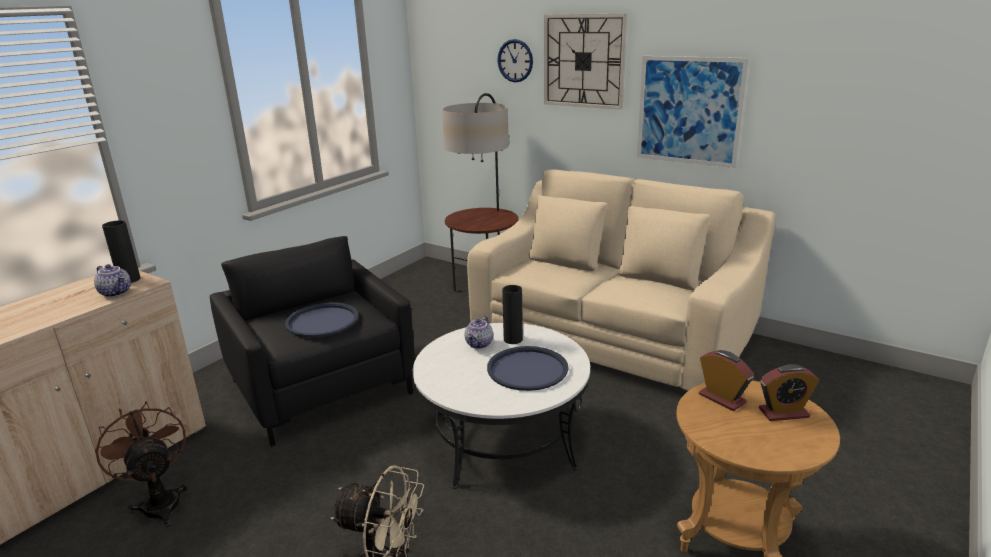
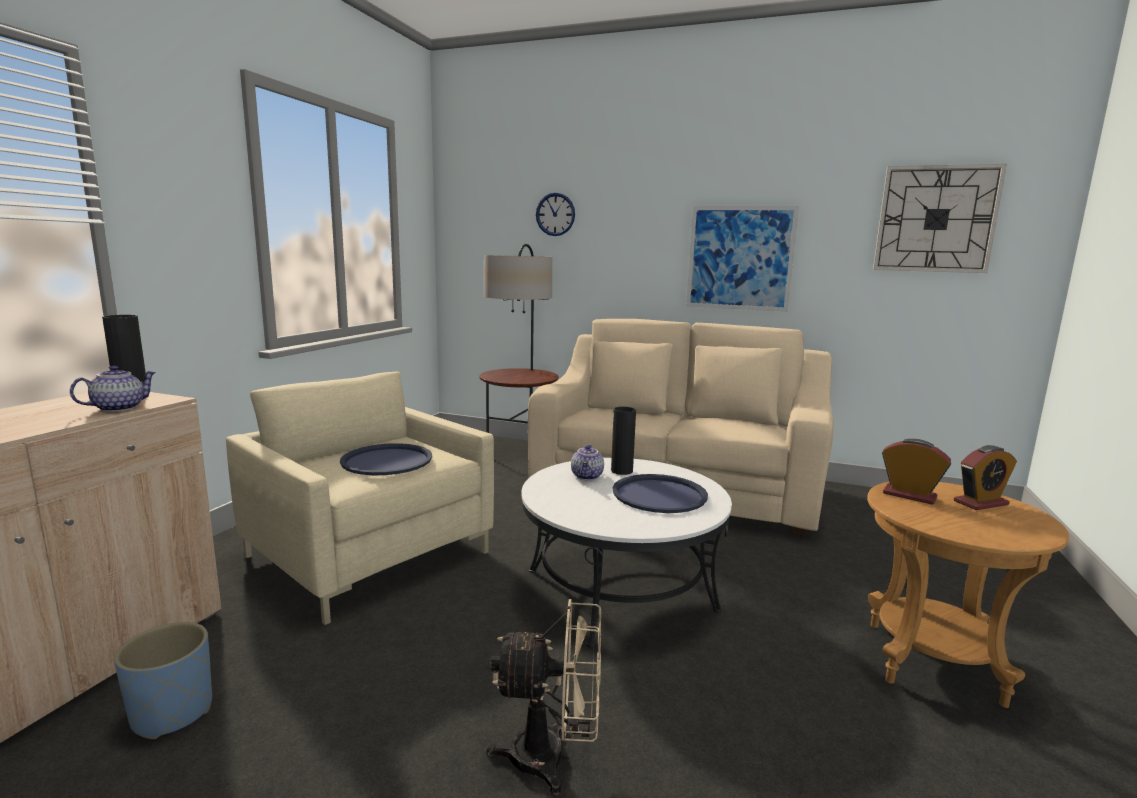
camera: 15 degrees left, 10 degrees down
teapot [94,264,131,297] -> teapot turned 75 degrees counterclockwise [70,365,156,412]
brown fan [95,401,188,527] -> blue planter [114,622,212,739]
black armchair [210,236,415,447] -> beige armchair [226,372,494,625]
wall clock [544,13,627,110] -> wall clock moved to [873,164,1007,273]

